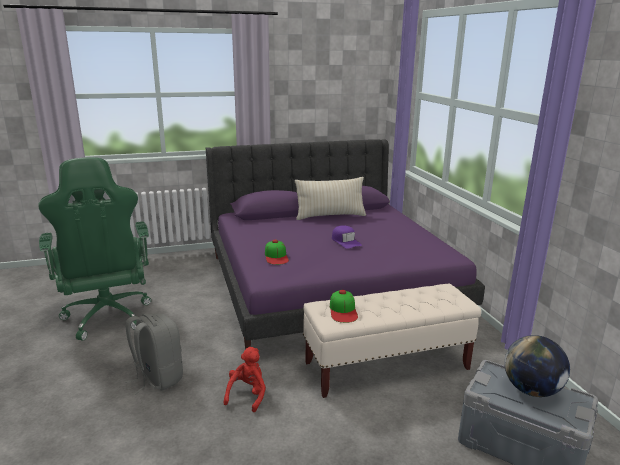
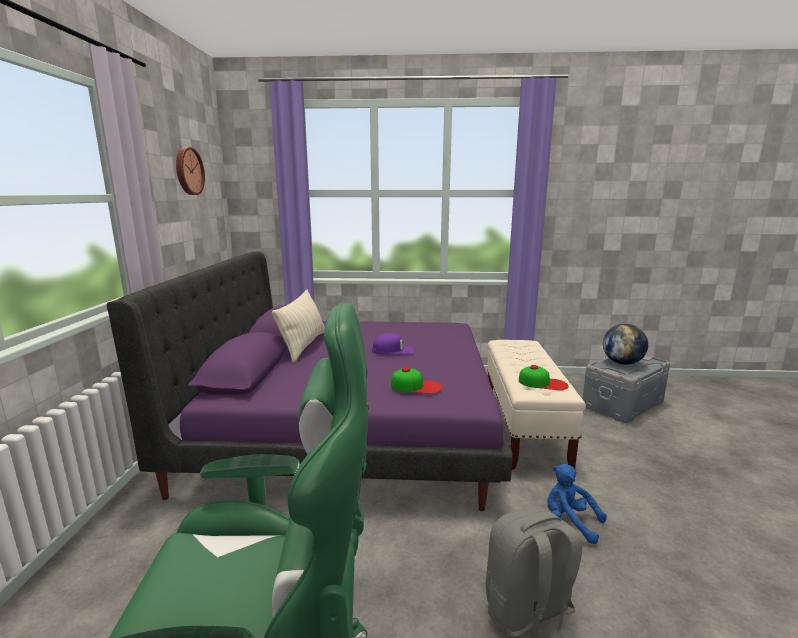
camera: 70 degrees left, 5 degrees down
red plush toy [224,347,266,412] -> blue plush toy [547,464,607,544]
none -> wall clock [176,147,205,195]

